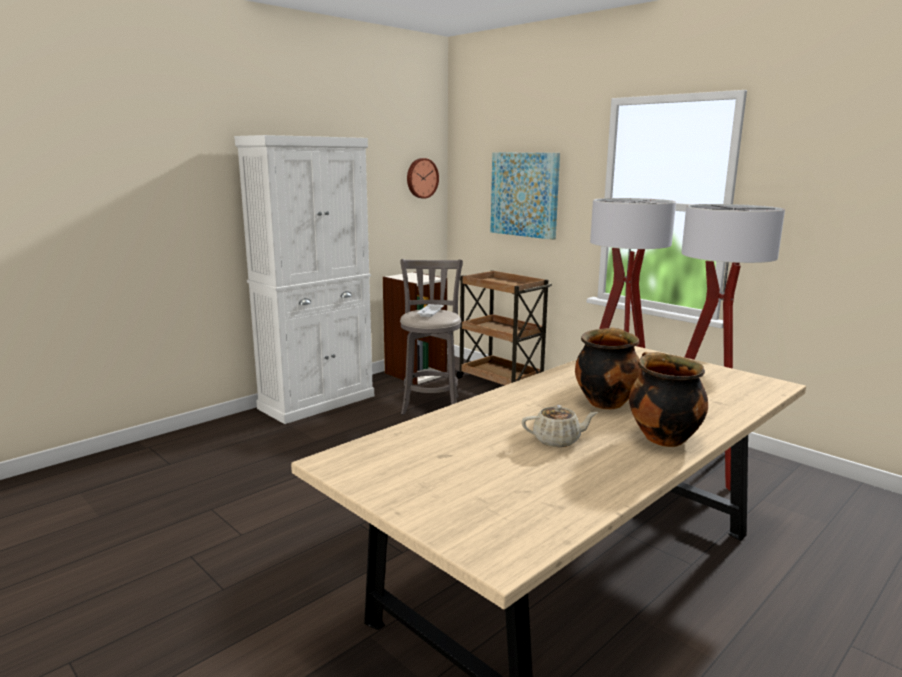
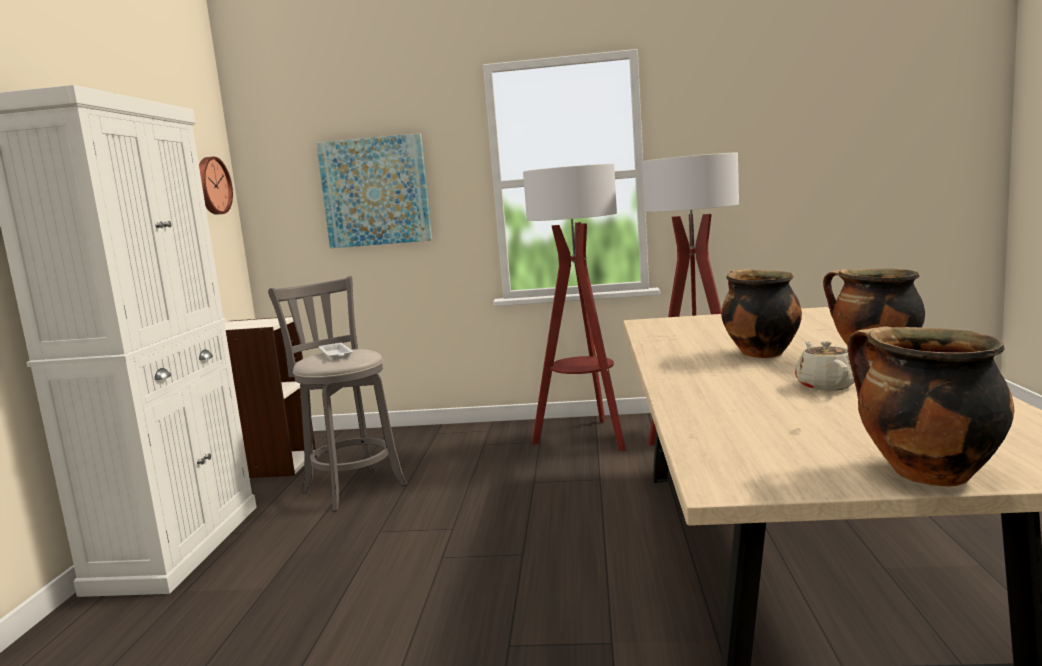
camera: 40 degrees left, 5 degrees down
brown cart [456,270,552,385] -> none
beige teapot [522,405,598,447] -> beige teapot turned 45 degrees counterclockwise [795,341,854,391]
none -> cooking pot [847,327,1014,486]

